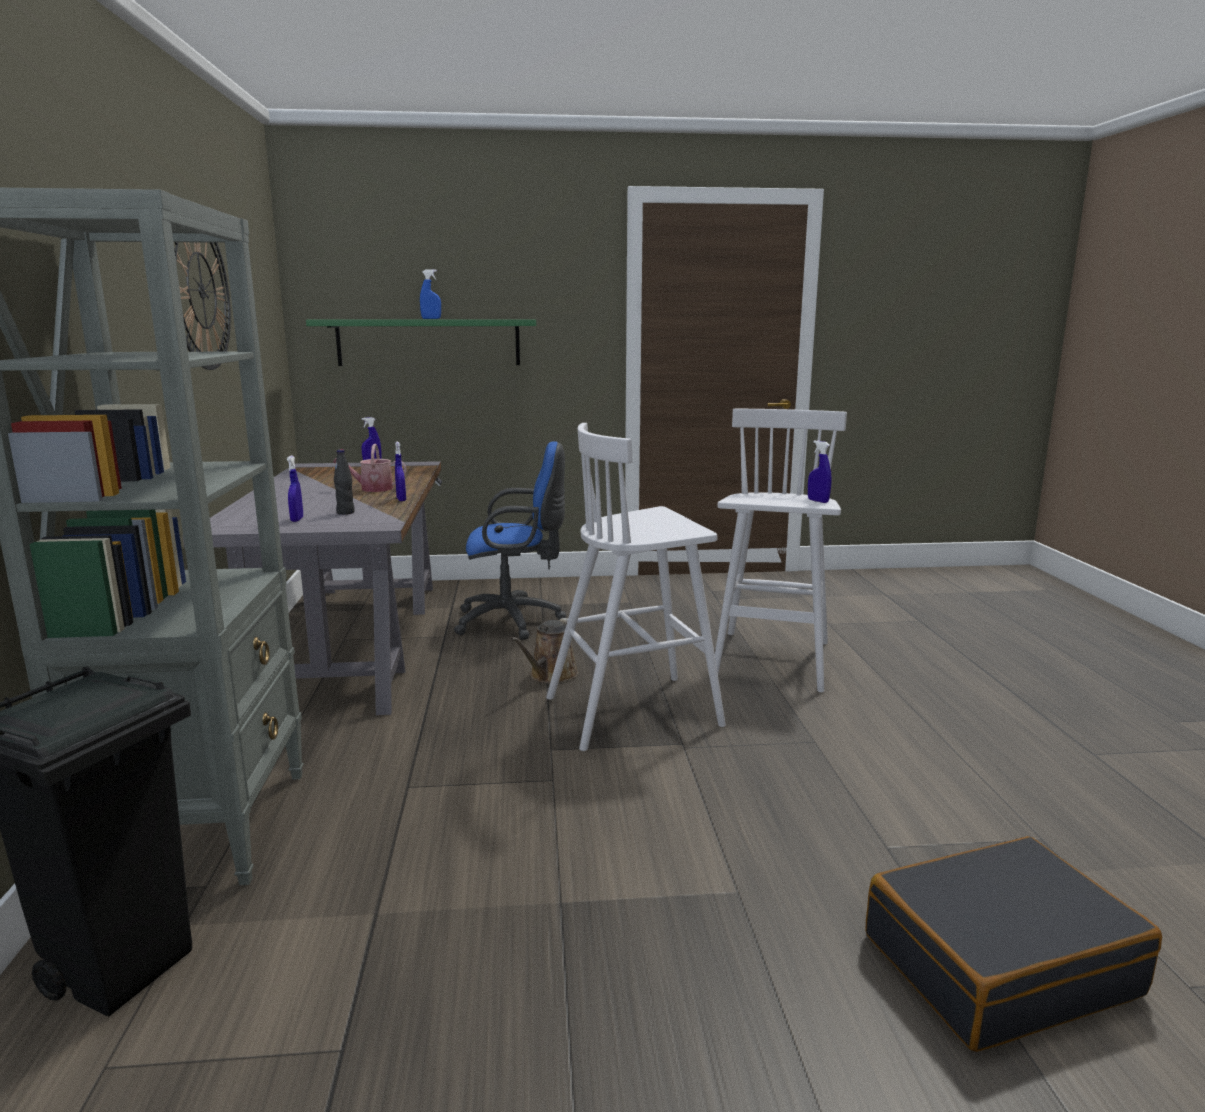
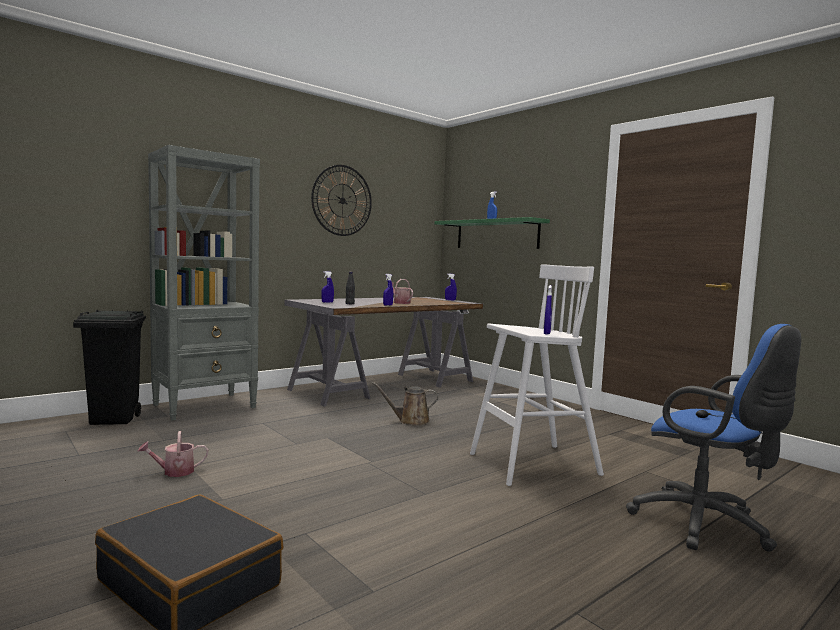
camera: 55 degrees right, 10 degrees down
blue office chair [454,441,566,640] -> blue office chair moved to [626,324,801,552]
white stool [546,423,726,751] -> none
none -> watering can [137,431,208,477]

